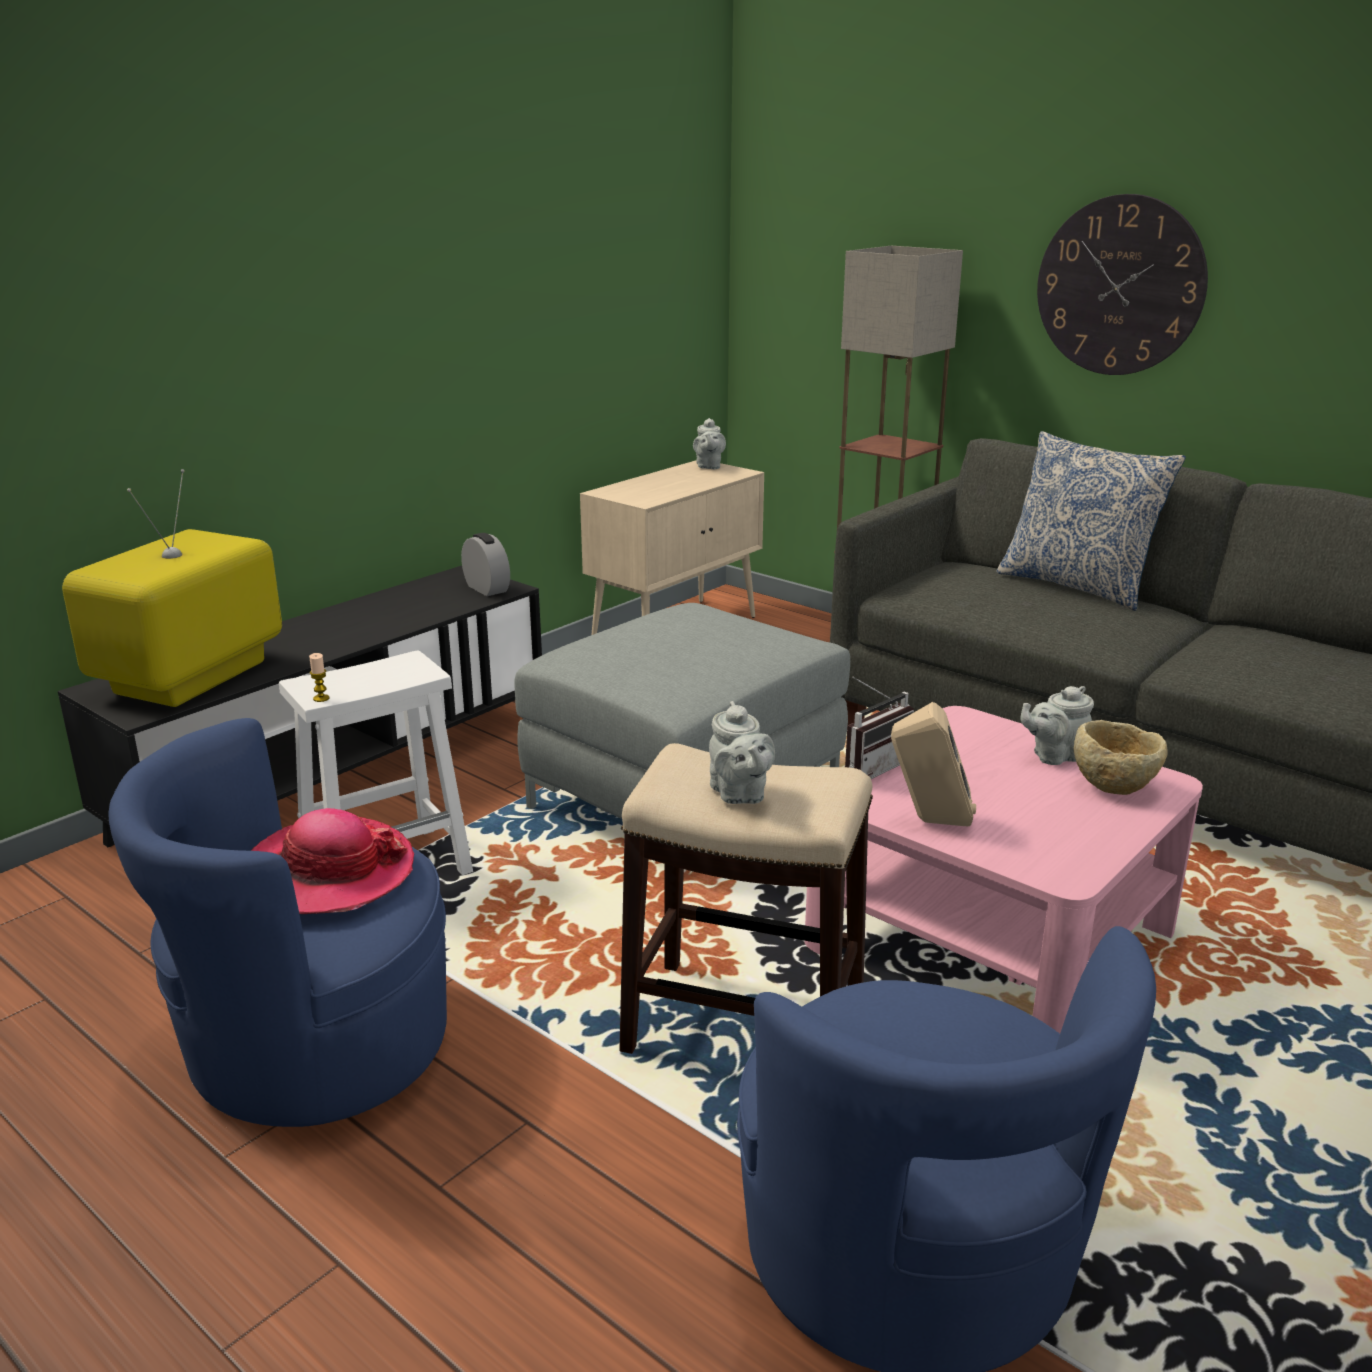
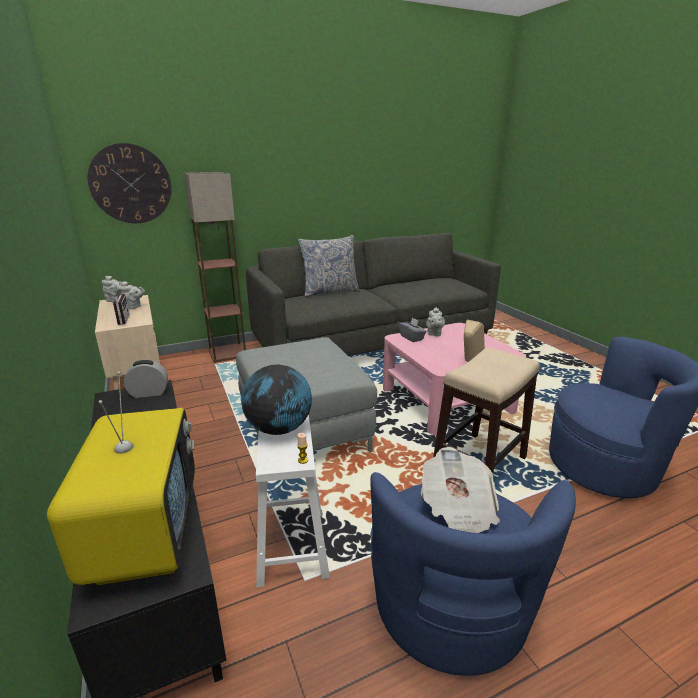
camera: 65 degrees left, 0 degrees up
television [62,469,282,707] -> television turned 150 degrees counterclockwise [47,372,195,585]
hat [251,808,414,914] -> newspaper [421,447,500,533]
grey teapot [709,701,775,804] -> grey teapot moved to [116,281,145,309]
radio [845,677,914,779] -> radio moved to [102,287,130,325]
wall clock [1037,194,1208,375] -> wall clock moved to [88,143,172,223]
beige bowl [1073,720,1168,795] -> none
none -> globe [241,365,312,435]
none -> grey tissue box [399,317,426,342]

